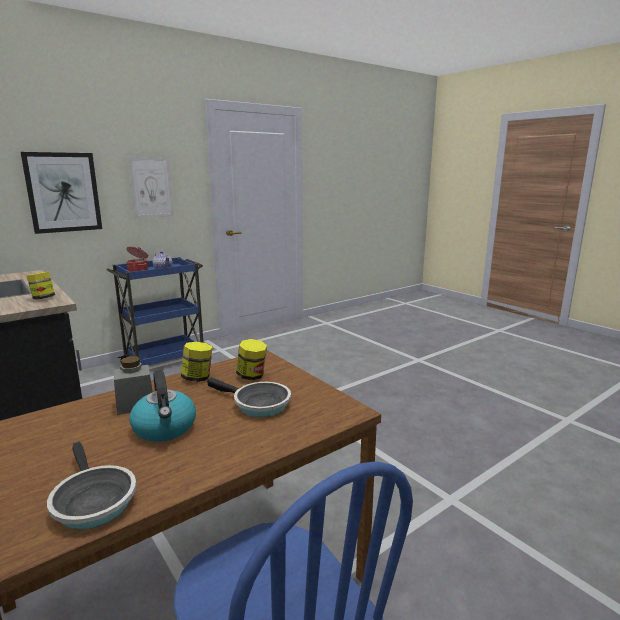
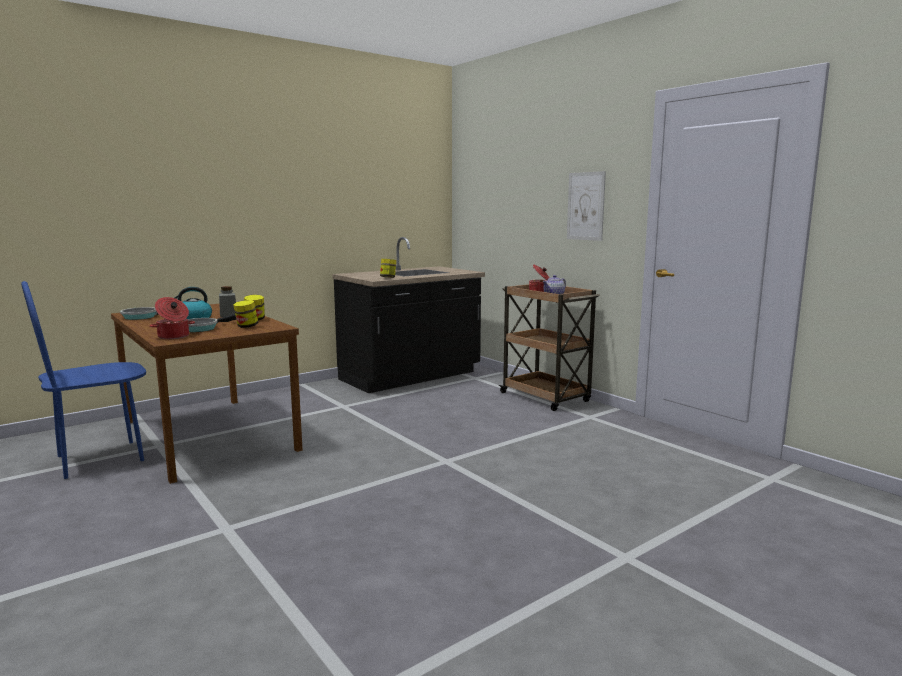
camera: 90 degrees right, 5 degrees down
picture [21,152,102,234] -> none
blue cart [107,257,203,365] -> brown cart [499,284,600,411]
none -> cooking pot [150,297,195,339]

